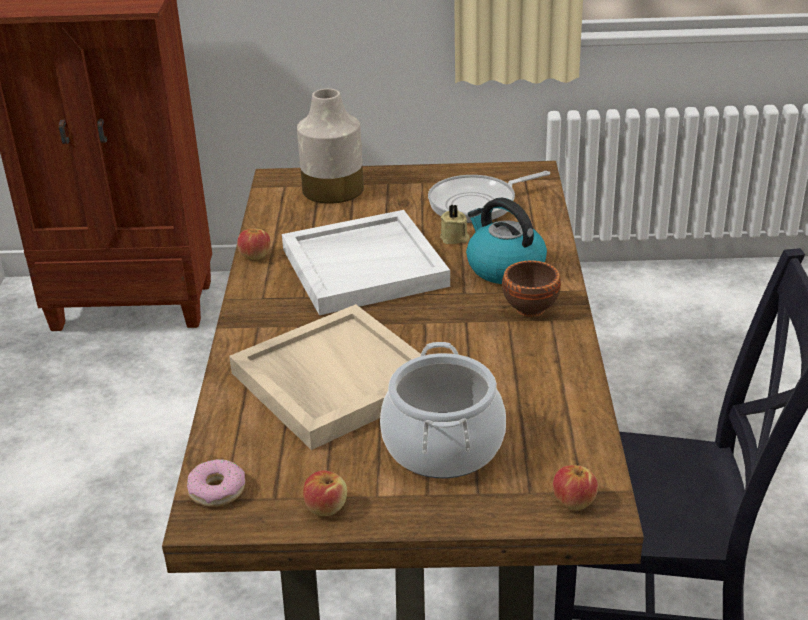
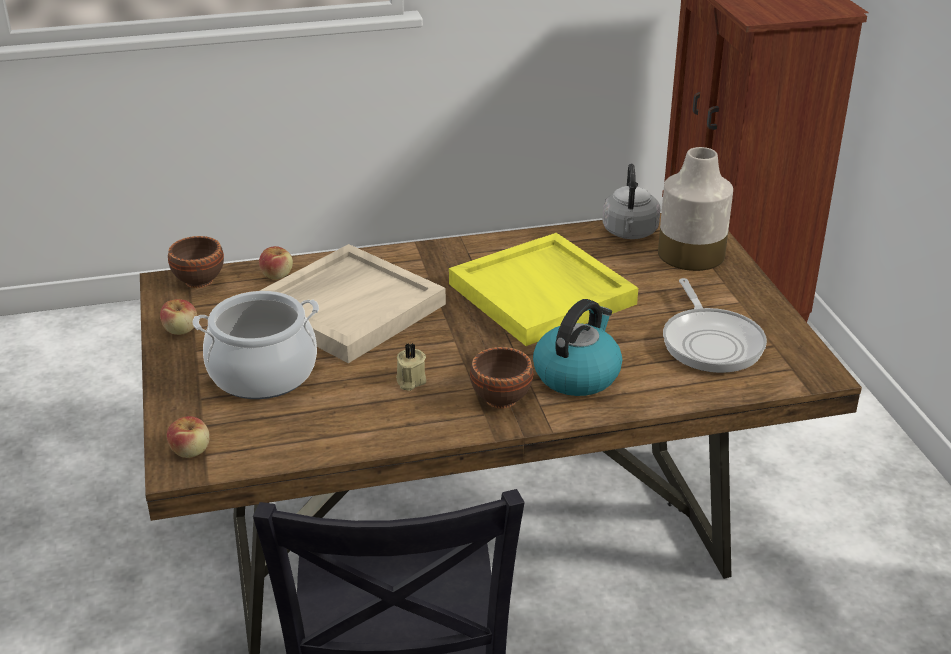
camera: 75 degrees right, 0 degrees up
donut [187,459,245,507] -> brown bowl [168,236,224,288]
apple [237,229,271,260] -> apple moved to [259,246,293,280]
white tray [282,210,450,315] -> yellow tray [449,233,638,346]
frying pan [428,171,550,223] -> frying pan turned 150 degrees counterclockwise [663,278,767,373]
beige candle [440,205,470,244] -> beige candle moved to [396,343,426,390]
none -> grey kettle [602,163,661,239]

